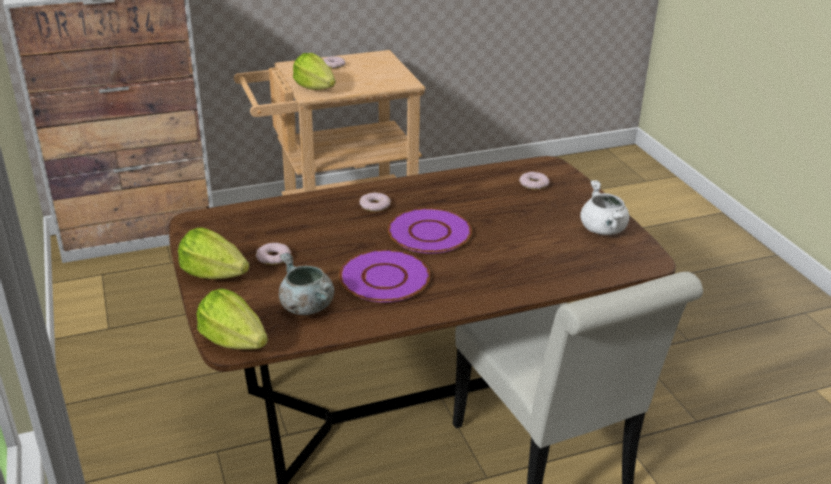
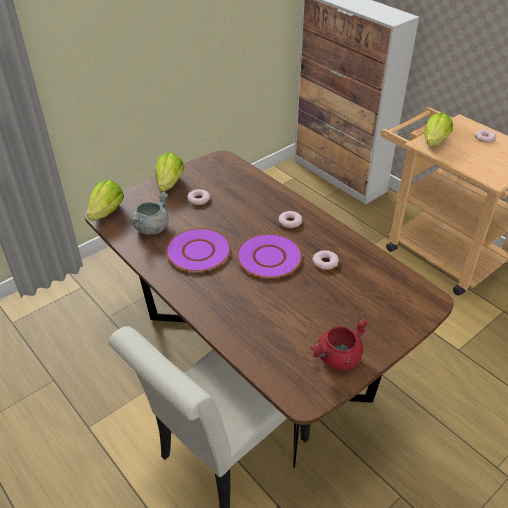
camera: 70 degrees right, 10 degrees up
donut [519,172,550,190] -> donut moved to [313,250,339,270]
white cooking pot [580,180,629,235] -> red cooking pot [311,318,368,370]

